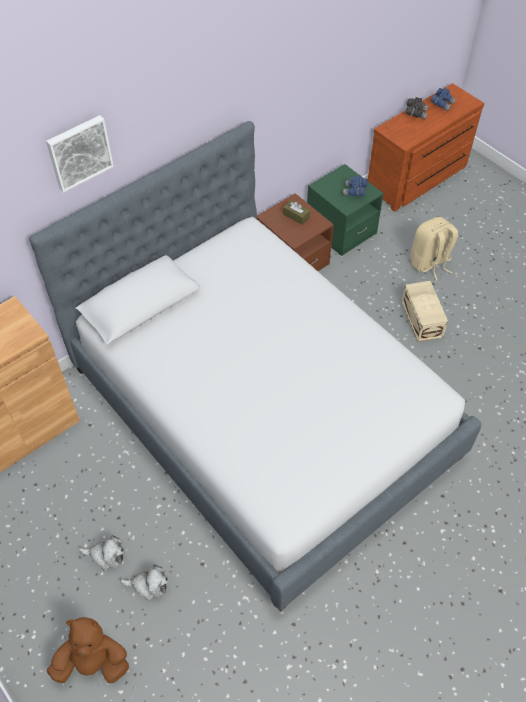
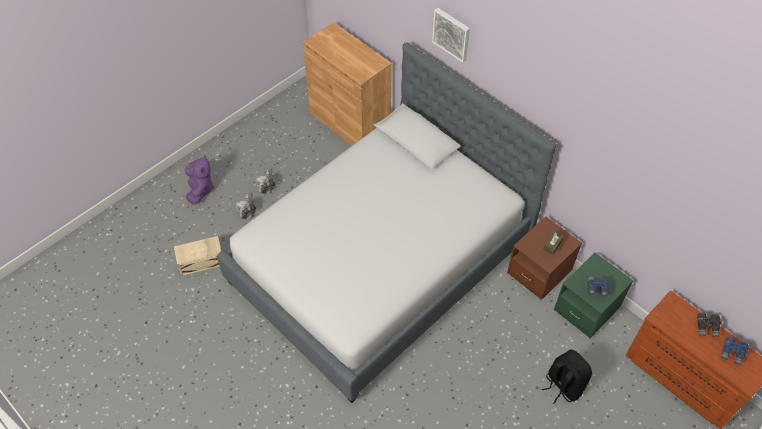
camera: 85 degrees right, 0 degrees up
brown plush toy [47,617,129,683] -> purple plush toy [185,155,214,205]
beige storage box [402,281,448,342] -> beige storage box moved to [174,236,222,276]
beige backpack [411,217,458,280] -> black backpack [541,350,592,404]

